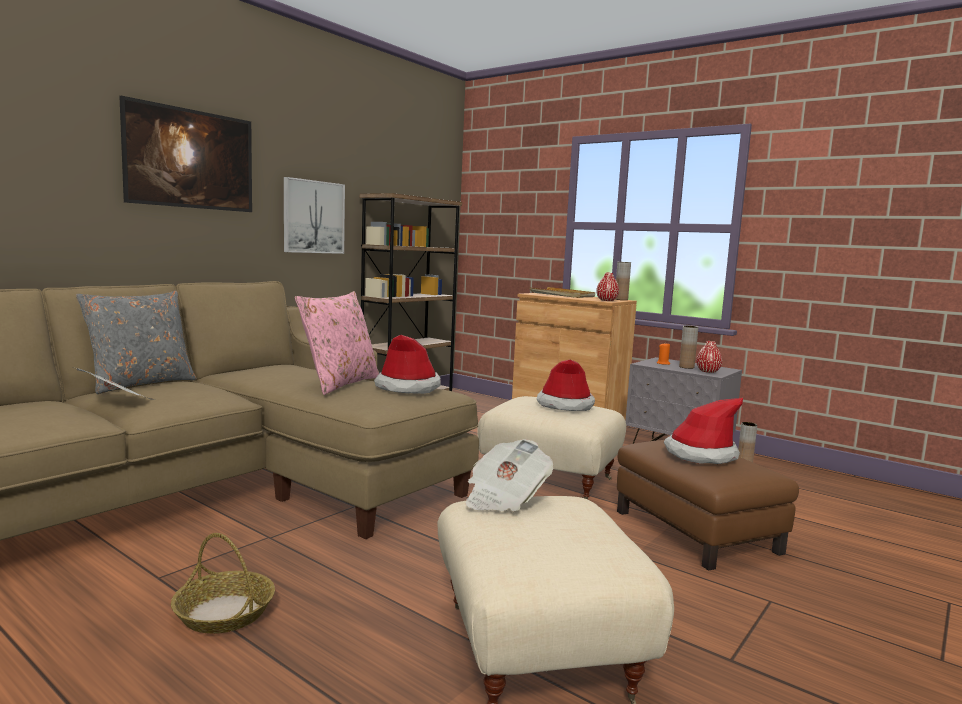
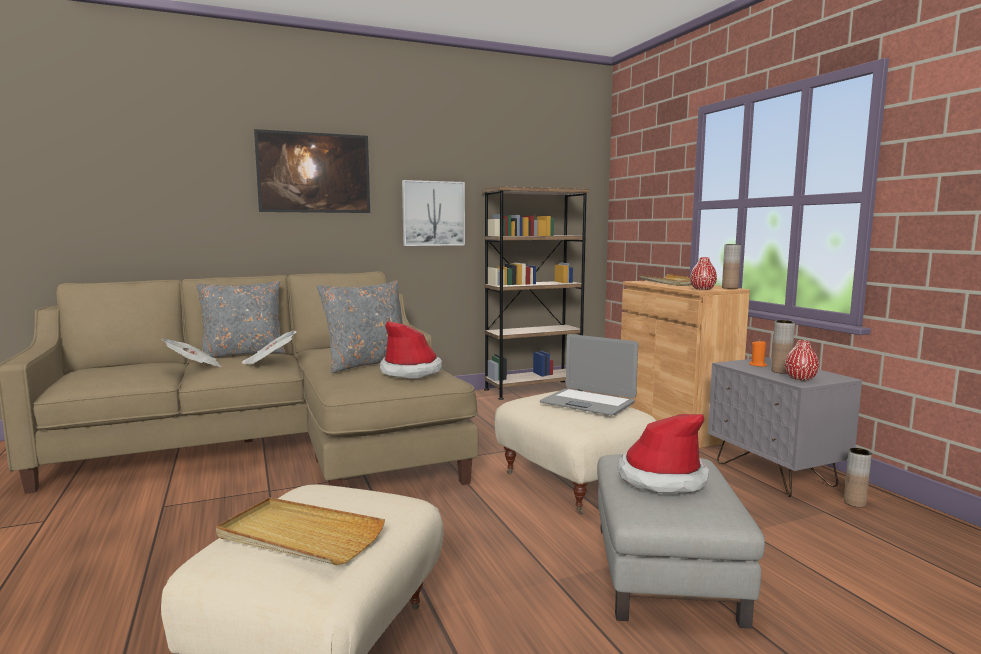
camera: 30 degrees right, 0 degrees up
basket [171,533,275,634] -> none
pink pillow [295,291,379,395] -> grey pillow [317,280,403,373]
newspaper [466,439,553,511] -> newspaper moved to [242,331,297,365]
hat [537,360,595,411] -> laptop [540,334,638,415]
brown ottoman [617,440,799,571] -> grey ottoman [597,454,765,629]
none -> beige tray [216,497,385,565]

